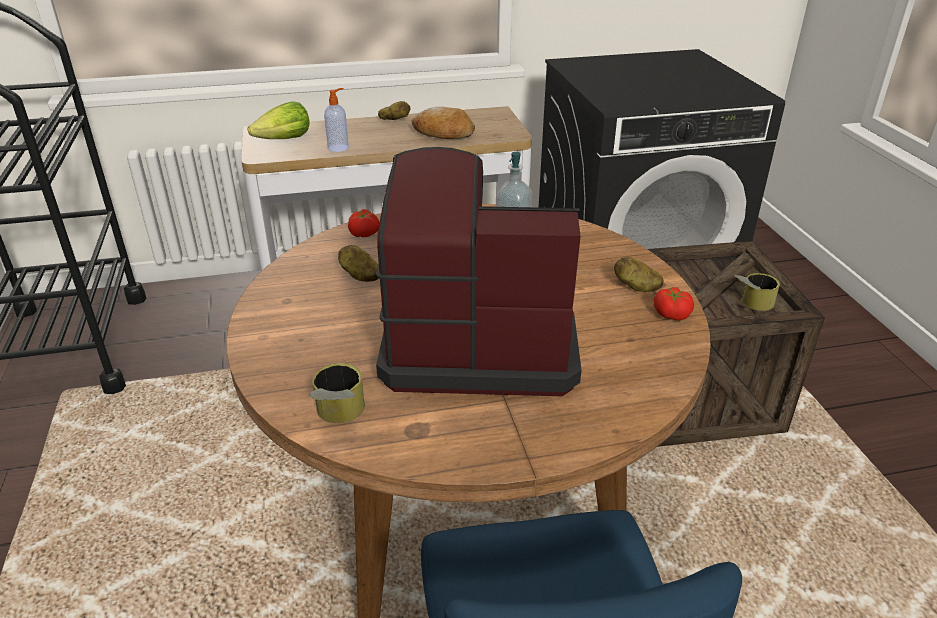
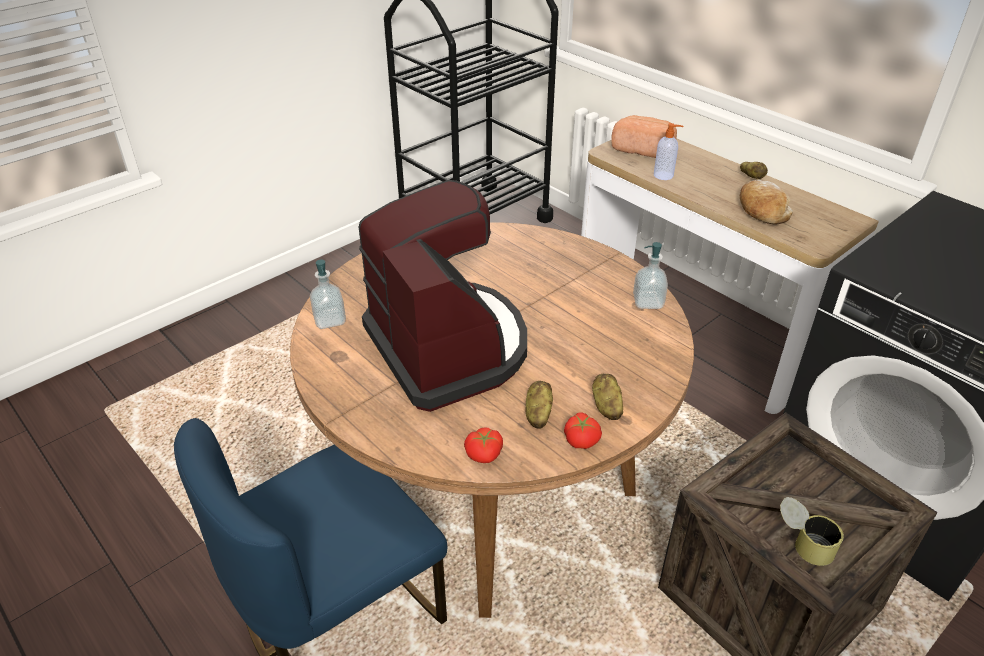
camera: 60 degrees right, 5 degrees up
lettuce [247,101,310,139] -> bread [611,115,677,158]
can [309,363,365,423] -> soap dispenser [310,259,346,329]
potato [338,245,379,282] -> potato moved to [526,381,553,429]
tomato [348,209,380,237] -> tomato moved to [464,427,503,463]

